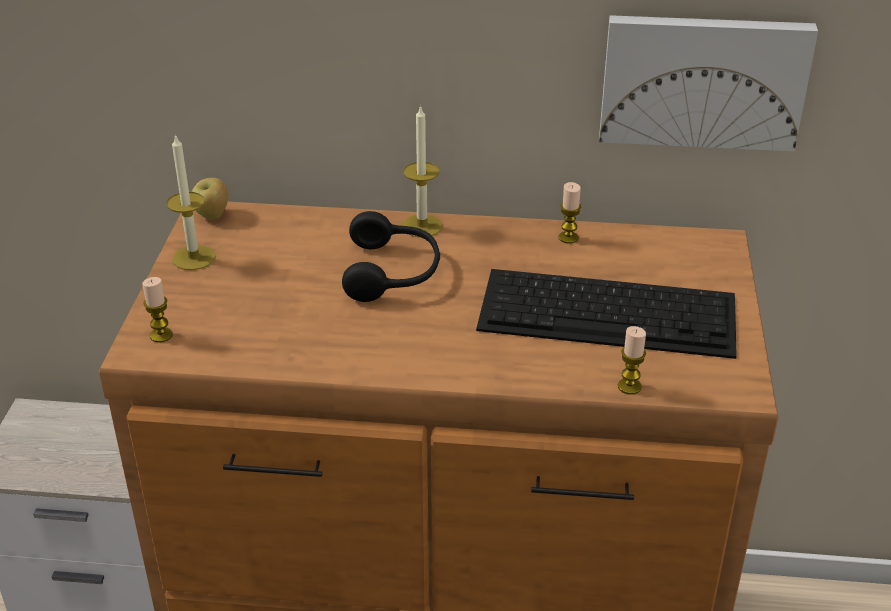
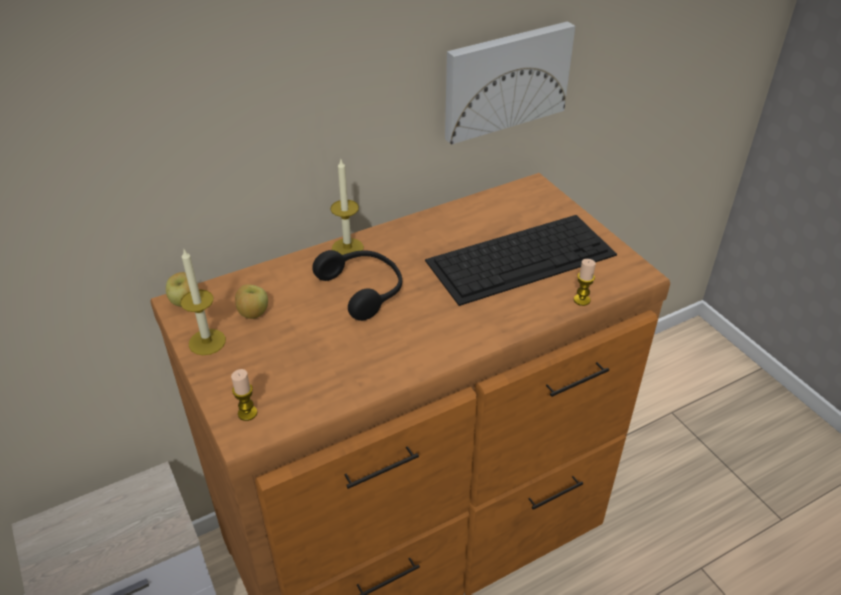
camera: 35 degrees left, 5 degrees up
candle [558,182,581,244] -> none
none -> apple [235,284,268,319]

